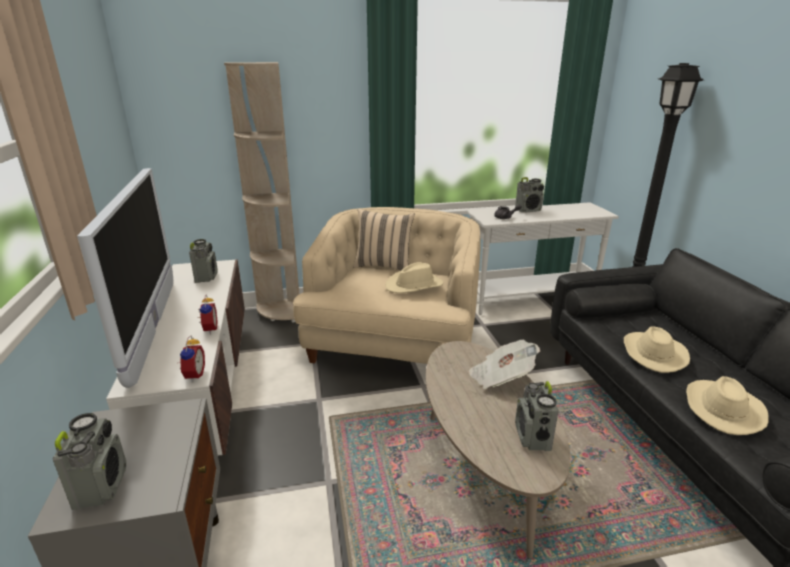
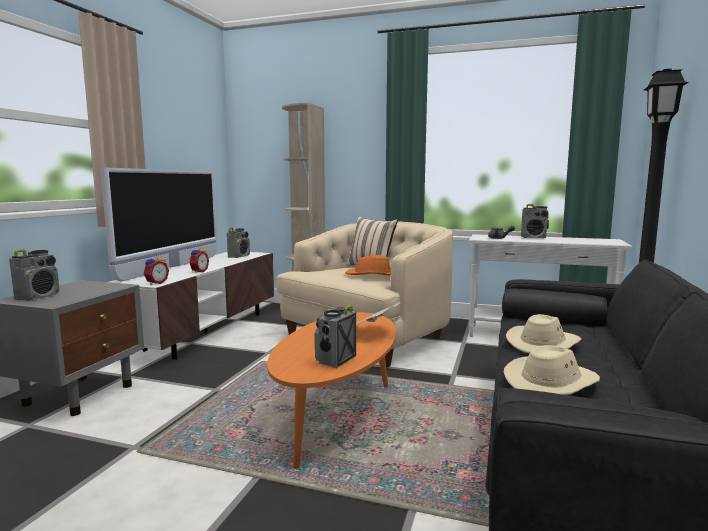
camera: 30 degrees right, 15 degrees down
beige hat [385,262,444,293] -> orange hat [345,255,391,276]
beige coffee table [426,341,570,559] -> orange coffee table [267,312,396,469]

